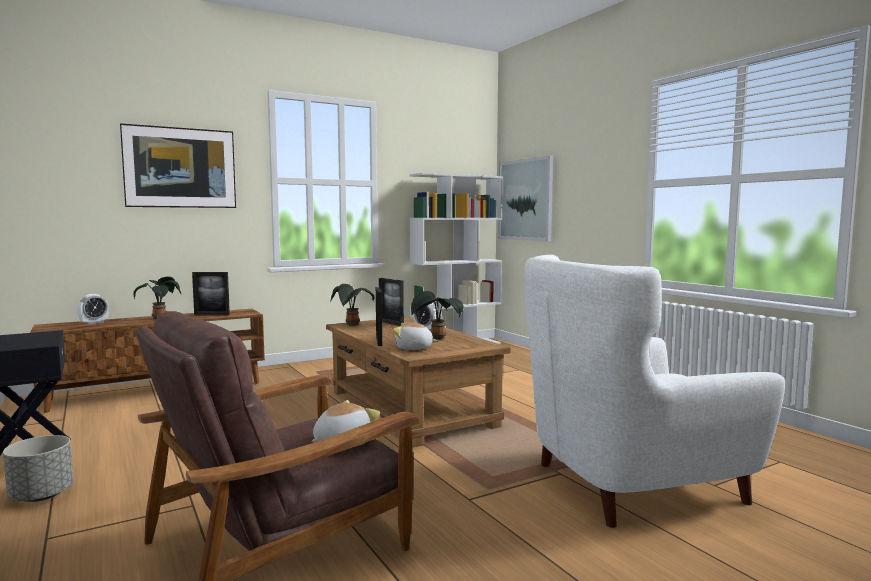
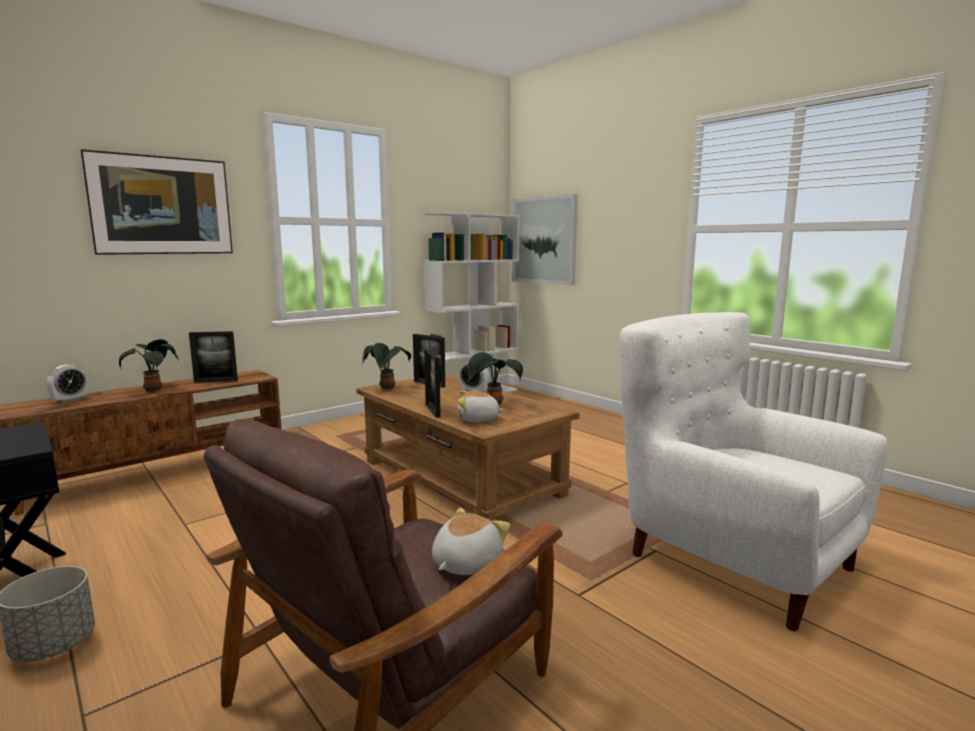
camera: 10 degrees left, 5 degrees up
white armchair [524,255,785,528] -> white armchair turned 75 degrees clockwise [619,312,888,631]

